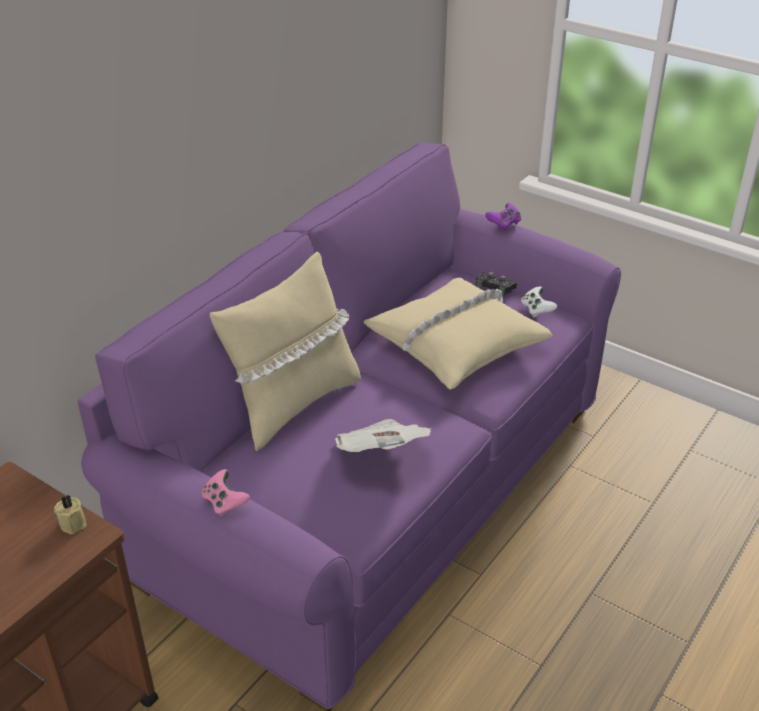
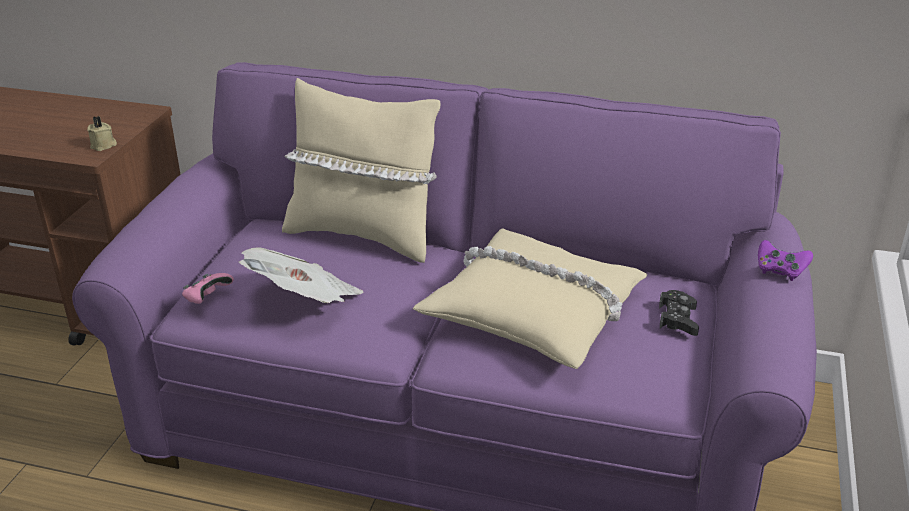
camera: 70 degrees right, 5 degrees down
pink game controller [202,469,250,516] -> pink game controller moved to [182,273,234,304]
white game controller [521,286,557,318] -> none

